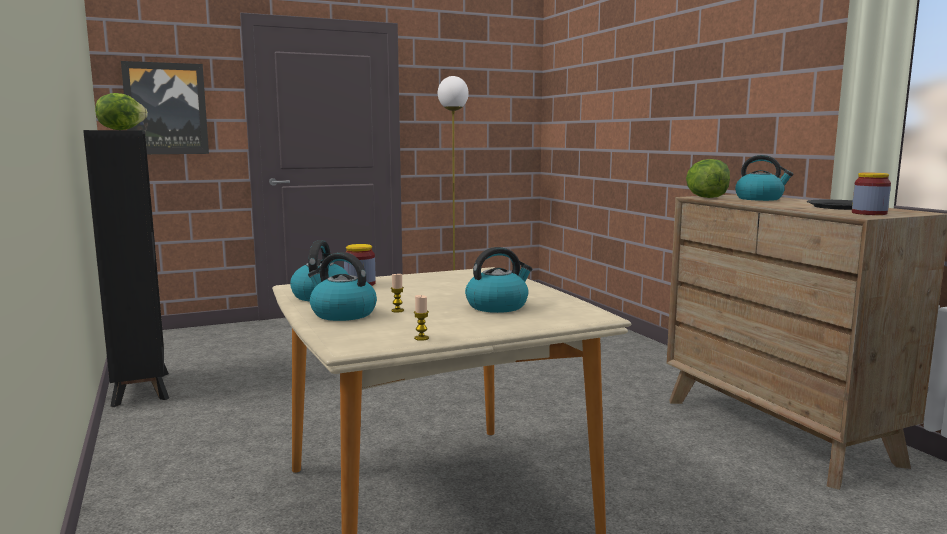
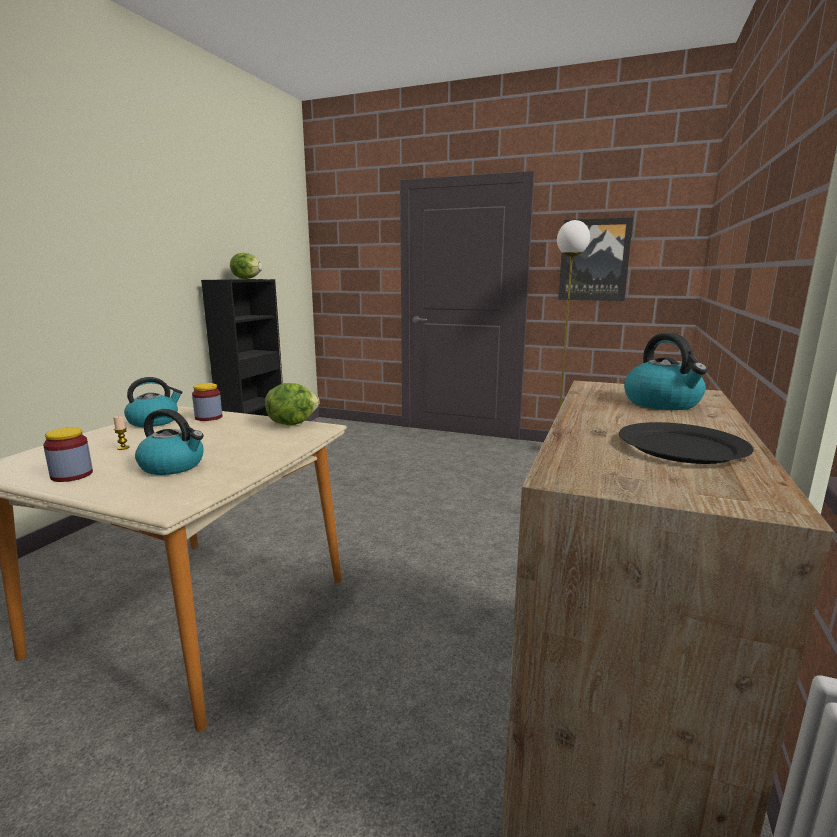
camera: 45 degrees right, 5 degrees up
picture [121,61,209,154] -> picture moved to [558,218,633,301]
kettle [308,252,377,321] -> none
candle [414,295,429,341] -> none
lettuce [686,159,730,198] -> lettuce moved to [265,383,319,425]
jar [852,173,891,215] -> jar moved to [43,427,93,482]

